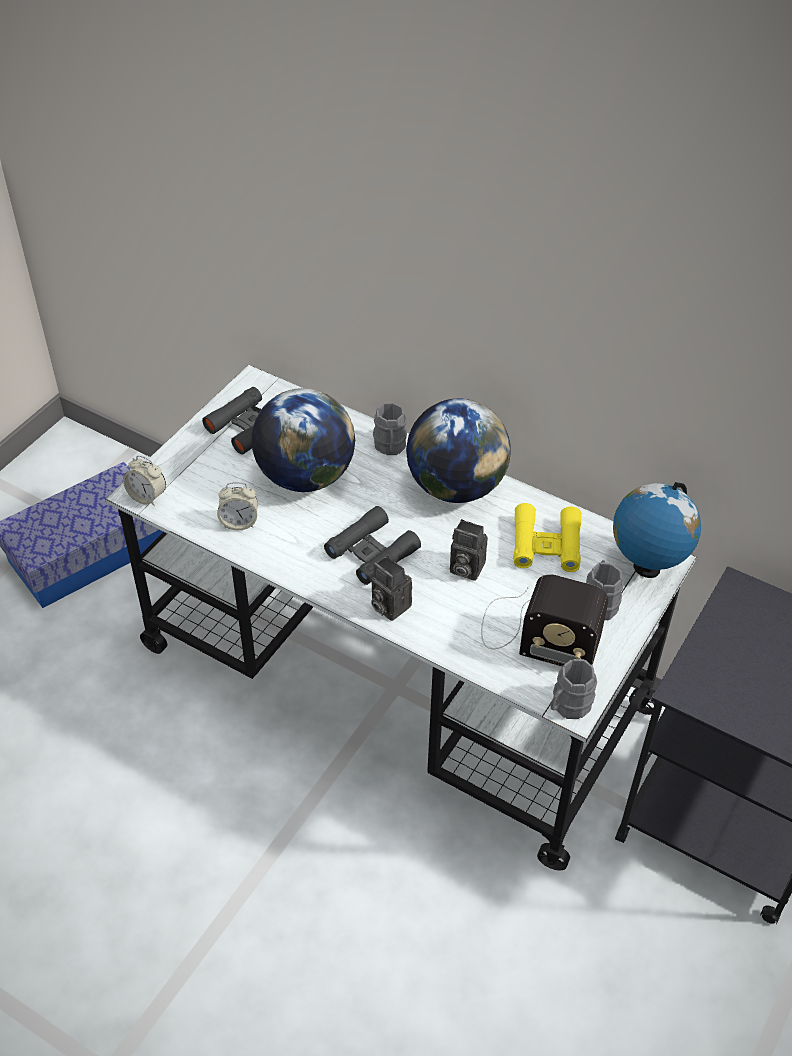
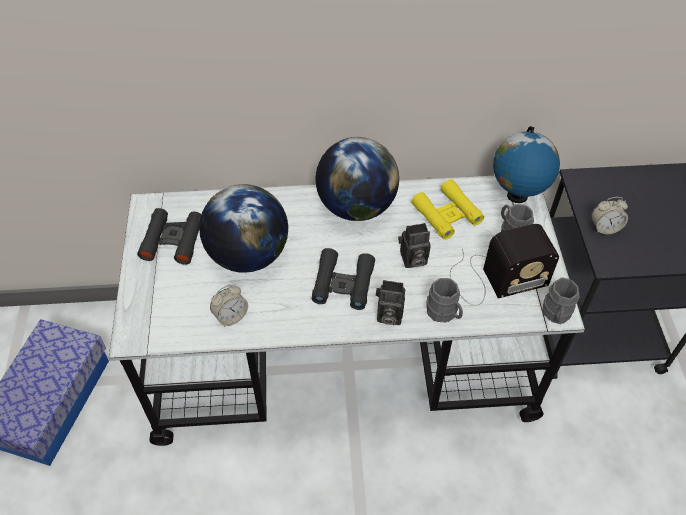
camera: 35 degrees left, 5 degrees up
alarm clock [123,456,166,506] -> alarm clock moved to [591,197,628,235]
grey mug [373,402,407,455] -> grey mug moved to [426,278,463,322]

